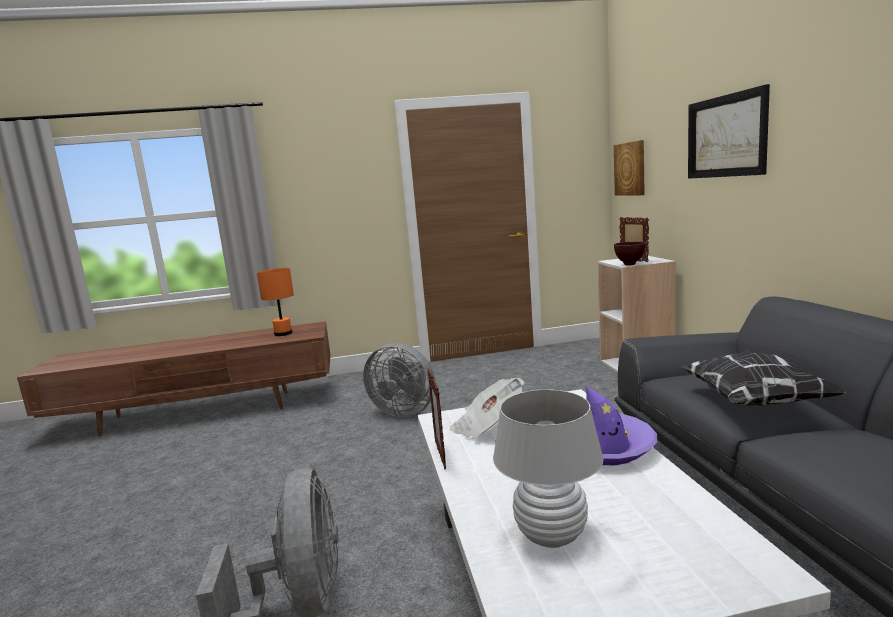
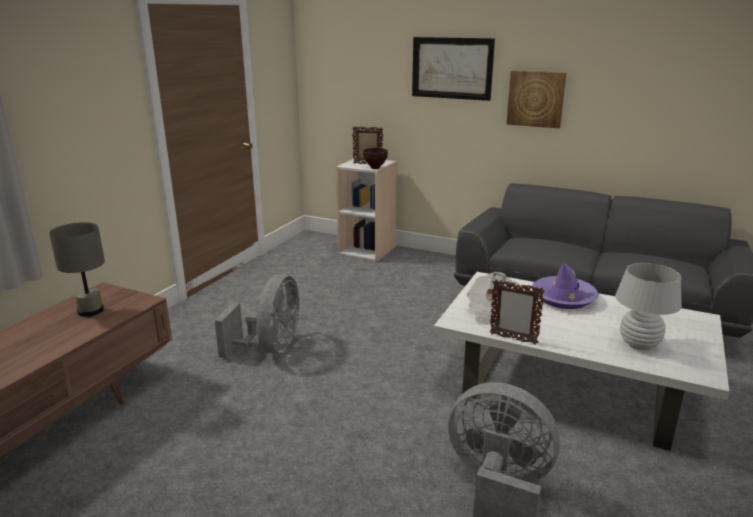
camera: 55 degrees left, 10 degrees up
orange table lamp [257,268,294,336] -> grey table lamp [49,222,105,317]
grey fan [363,343,435,418] -> grey fan turned 45 degrees counterclockwise [215,274,300,358]
picture [614,140,645,196] -> picture moved to [507,70,567,128]
pillow [681,351,846,406] -> none

